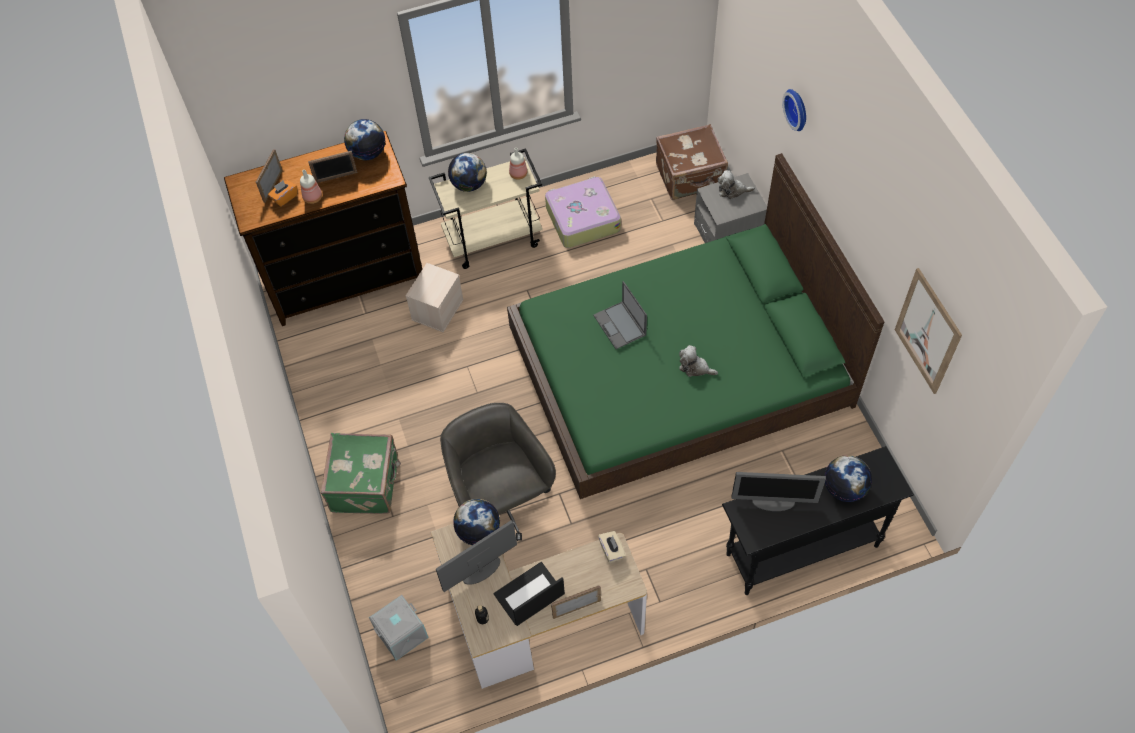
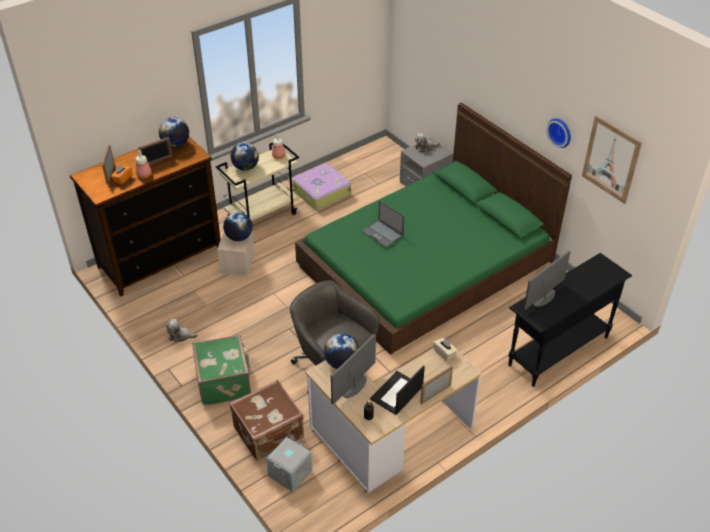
camera: 20 degrees left, 15 degrees down
brown suitcase [656,124,728,200] -> brown suitcase moved to [229,380,304,460]
plush toy [679,345,718,377] -> plush toy moved to [166,319,198,343]
monitor [732,472,826,511] -> monitor turned 150 degrees clockwise [523,251,570,310]
wall clock [782,89,806,131] -> wall clock moved to [546,118,571,148]
globe [825,455,872,502] -> globe moved to [223,212,253,241]

